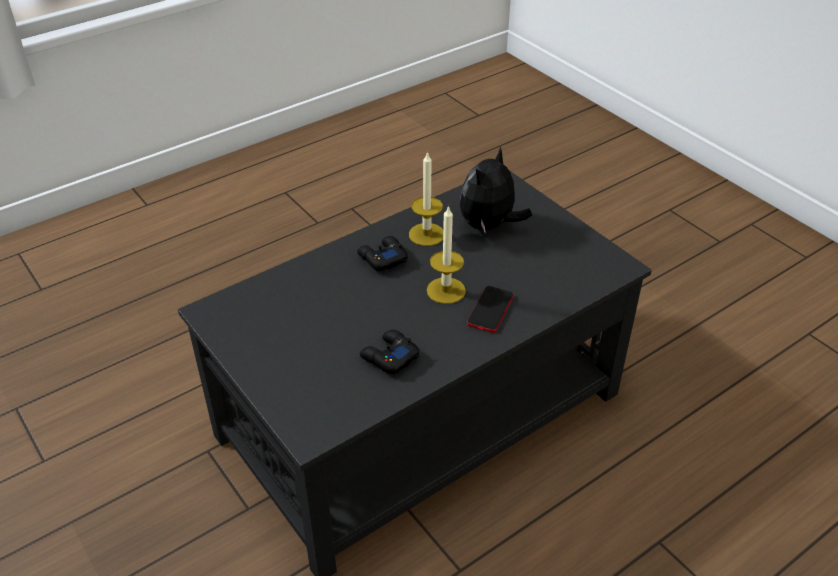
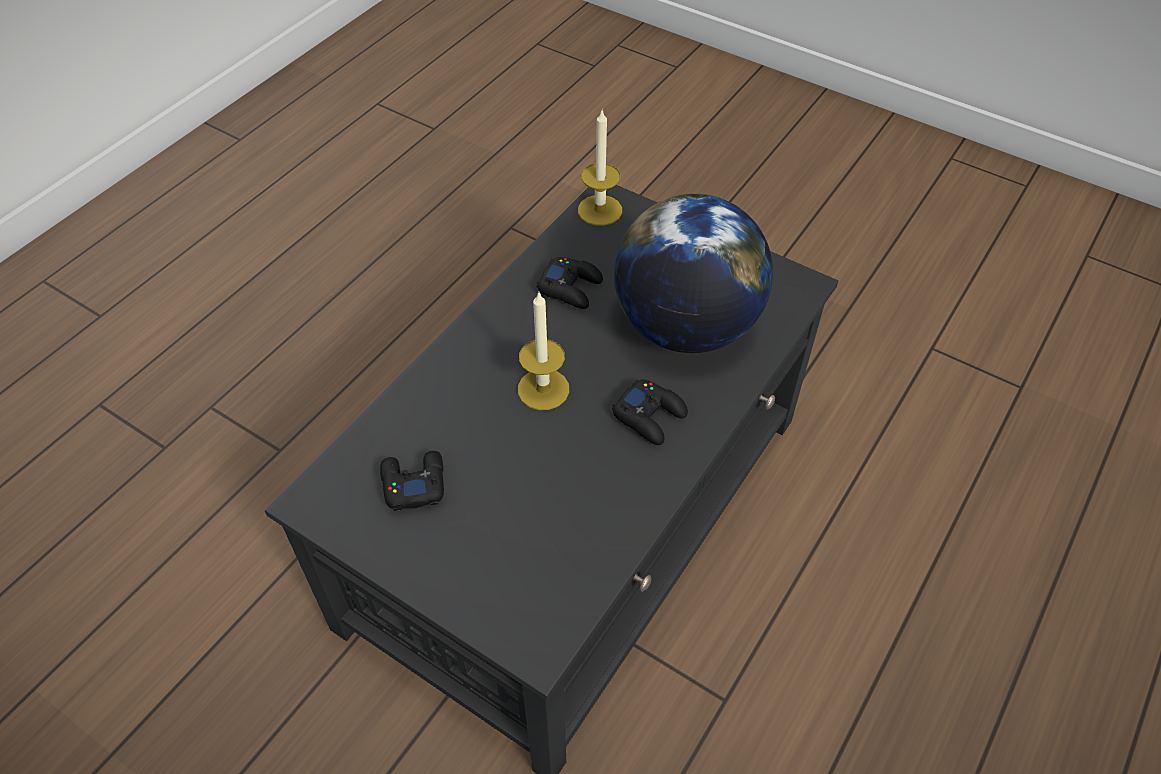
camera: 160 degrees right, 10 degrees up
candle [409,151,443,246] -> candle moved to [578,111,622,226]
plush toy [460,146,532,233] -> none
phone [467,286,513,333] -> none
none -> black game controller [380,451,444,511]
none -> globe [614,194,773,353]

